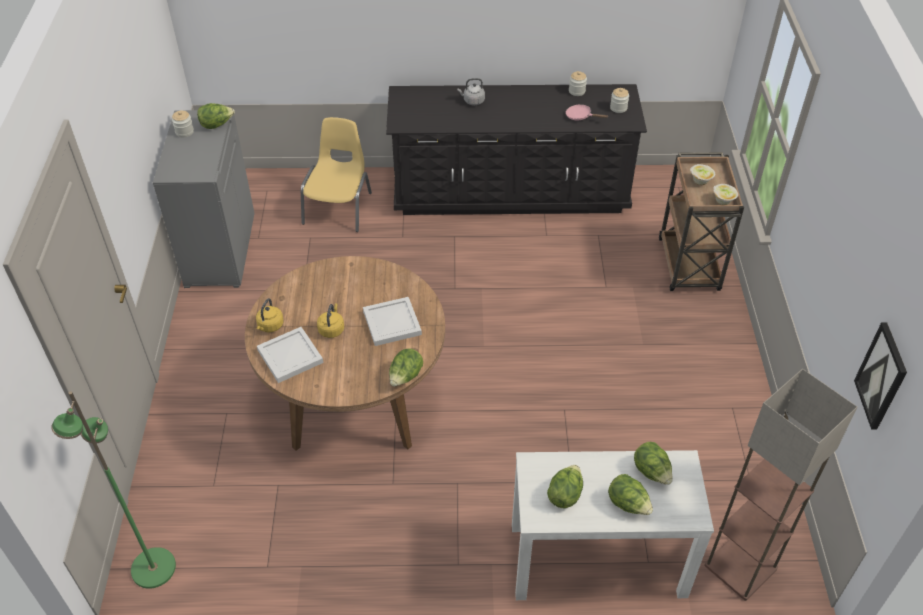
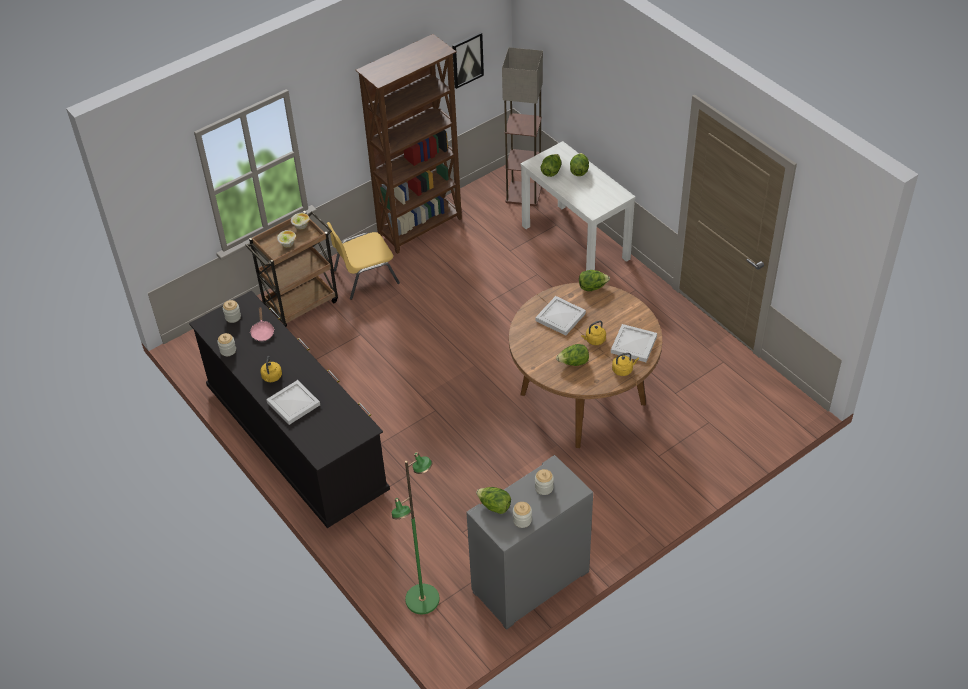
camera: 125 degrees left, 0 degrees up
green floor lamp [51,391,176,589] -> green floor lamp moved to [392,452,440,614]
yellow chair [301,117,372,232] -> yellow chair moved to [326,222,400,300]
grey kettle [457,78,485,105] -> white tray [266,380,320,425]
lettuce [547,465,583,508] -> lettuce moved to [556,344,589,366]
none -> yellow kettle [260,356,282,382]
none -> brown bookcase [356,34,462,254]
none -> jar [535,469,554,495]

